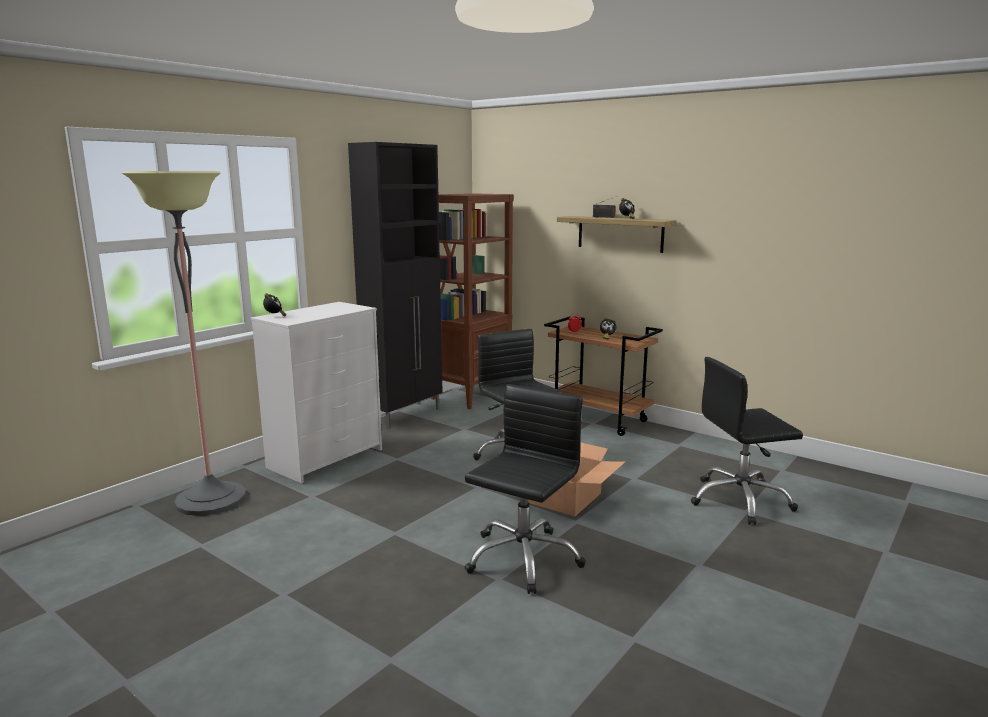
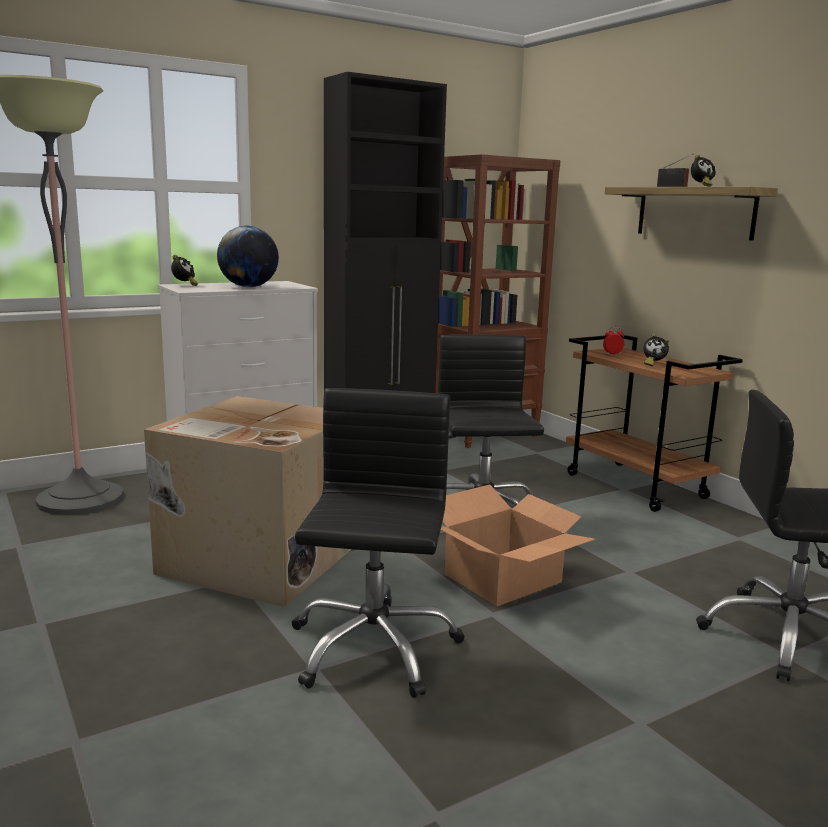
camera: 20 degrees right, 0 degrees up
black office chair [464,384,586,594] -> black office chair turned 45 degrees counterclockwise [292,388,465,698]
none -> cardboard box [144,396,351,607]
none -> globe [217,226,279,287]

